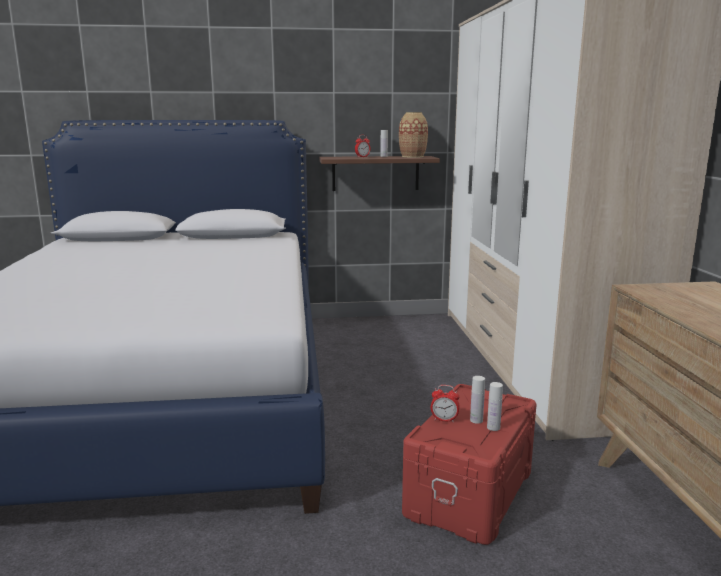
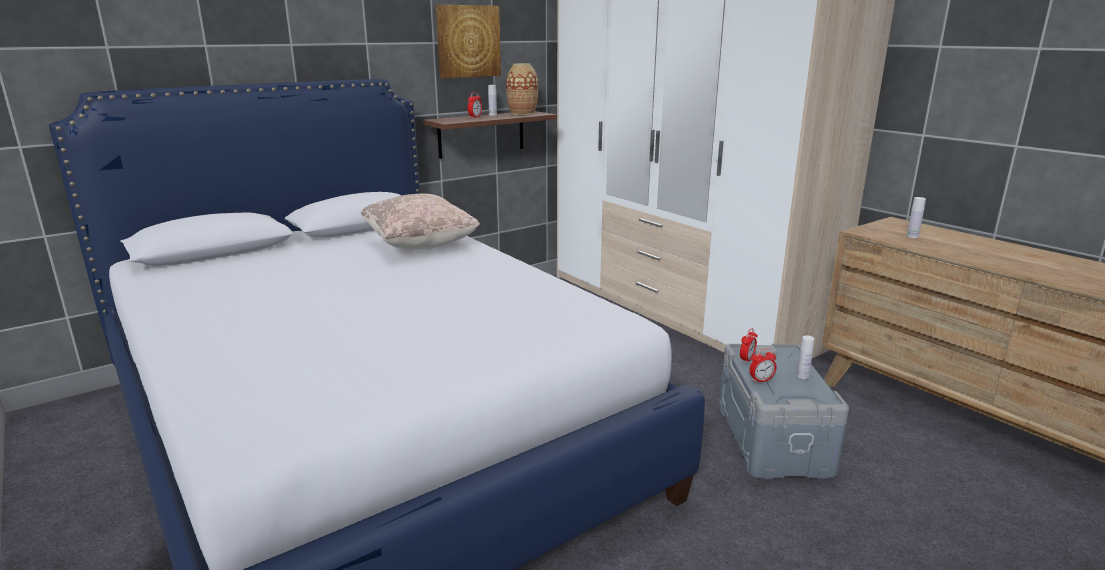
camera: 30 degrees left, 5 degrees up
red storage box [402,384,537,545] -> grey storage box [719,344,849,479]
white bottle [470,376,485,424] -> white bottle moved to [907,197,926,238]
none -> beige pillow [361,193,480,249]
none -> picture [436,5,501,78]
none -> alarm clock [740,328,757,364]

